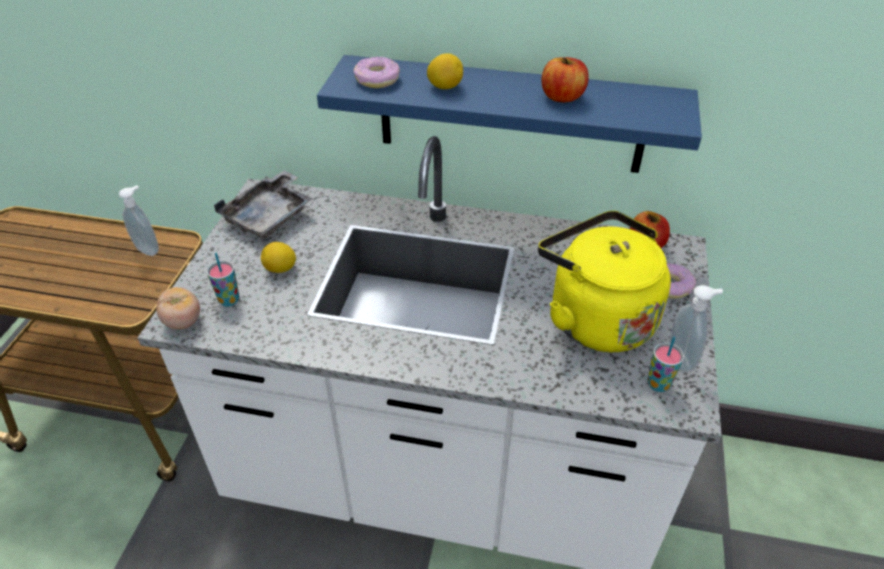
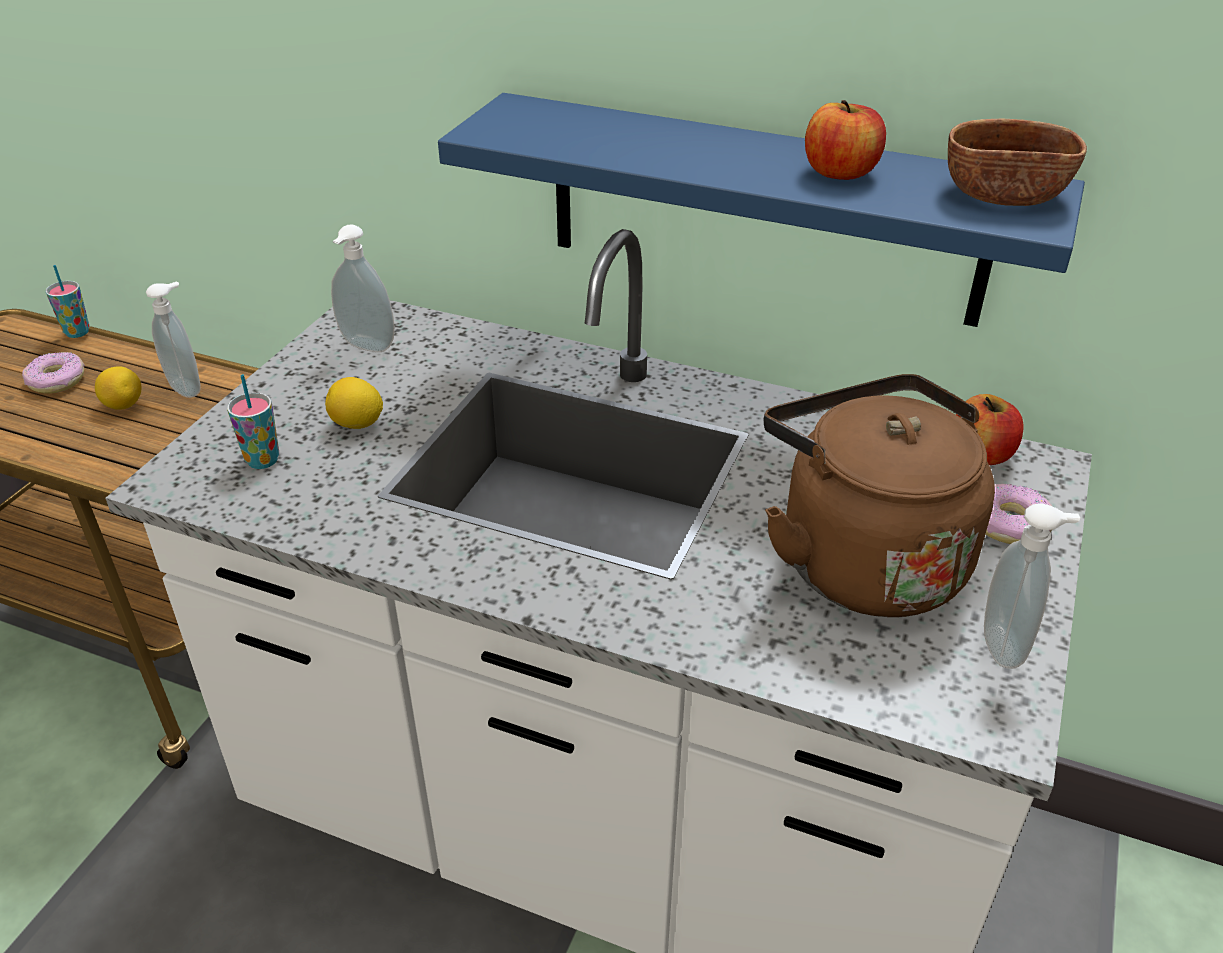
camera: 10 degrees right, 5 degrees down
tomato [157,287,200,329] -> none
grey tray [214,170,313,239] -> soap dispenser [331,224,395,352]
donut [353,56,400,88] -> donut moved to [22,352,85,394]
lemon [427,53,463,89] -> lemon moved to [95,366,141,410]
yellow kettle [538,211,671,352] -> brown kettle [764,374,995,617]
cup [647,337,684,392] -> cup moved to [46,265,90,338]
none -> brown bowl [948,119,1087,206]

